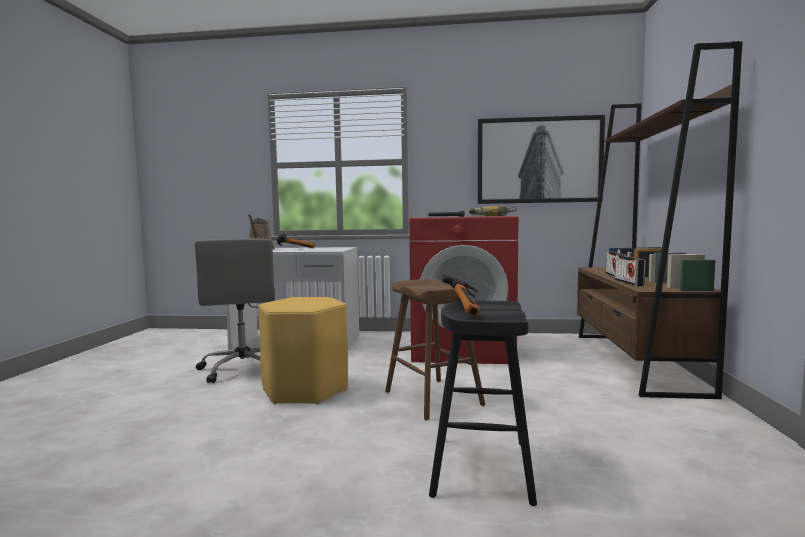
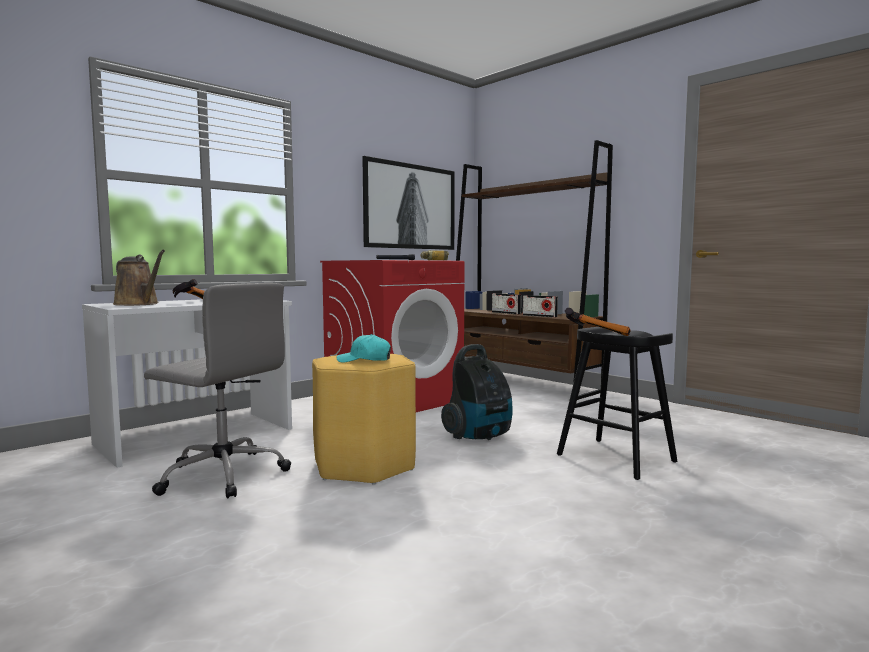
camera: 50 degrees left, 0 degrees up
brown stool [385,279,485,421] -> vacuum cleaner [441,344,513,440]
none -> turquoise cap [337,334,391,363]

